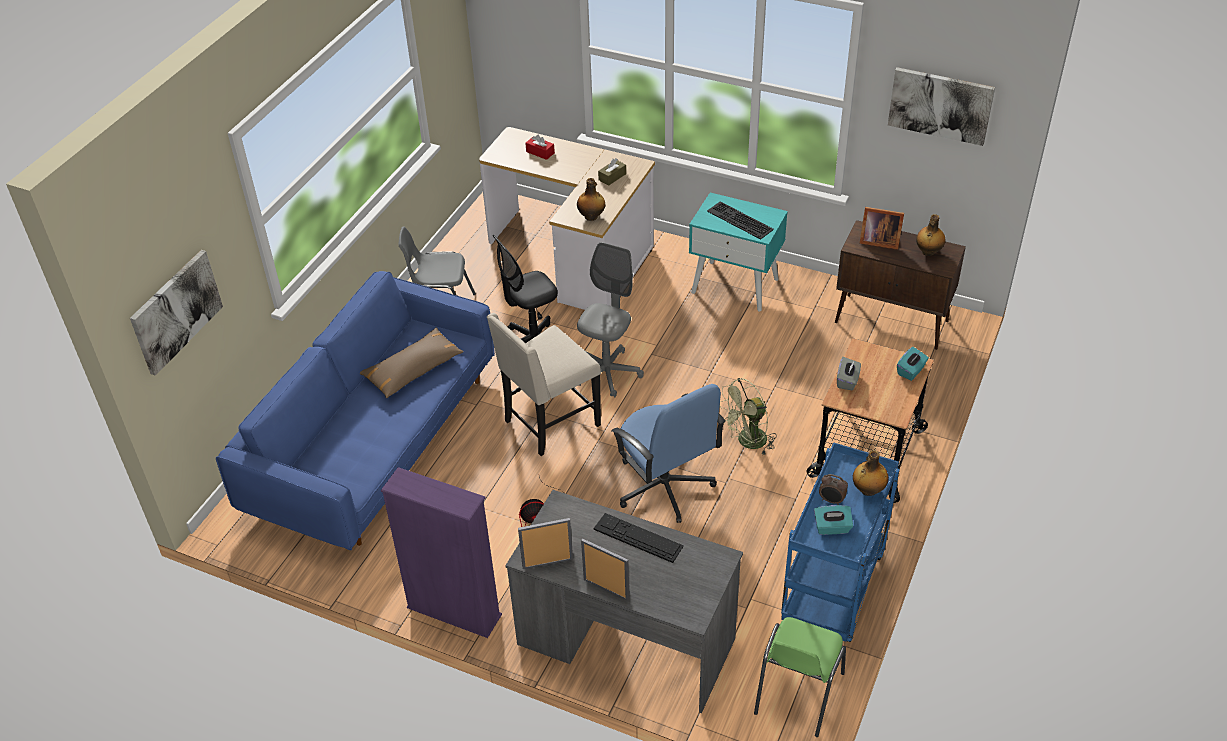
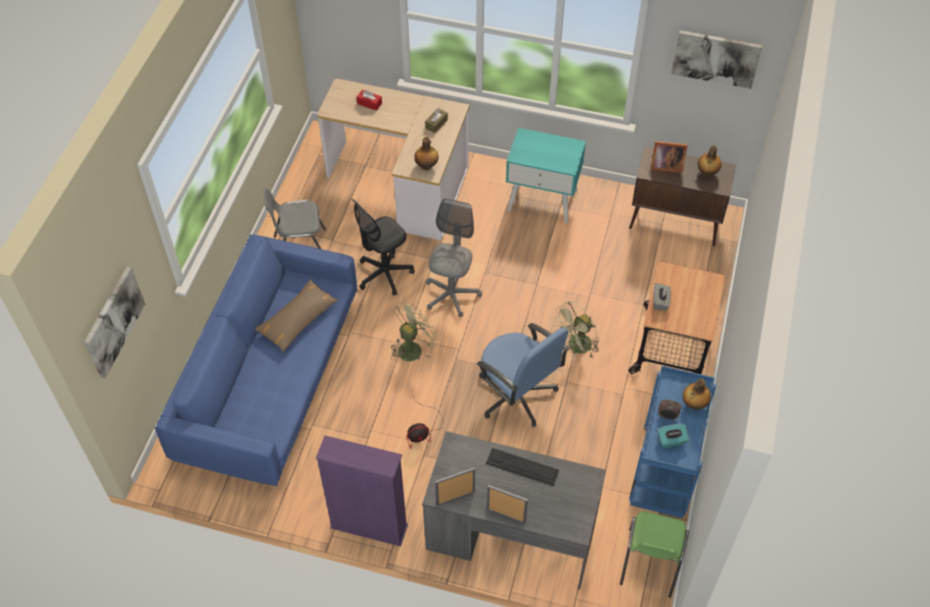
camera: 10 degrees left, 10 degrees up
beige chair [487,313,601,456] -> green fan [391,301,440,361]
keyboard [707,201,774,240] -> none
turquoise tissue box [897,347,929,381] -> none

